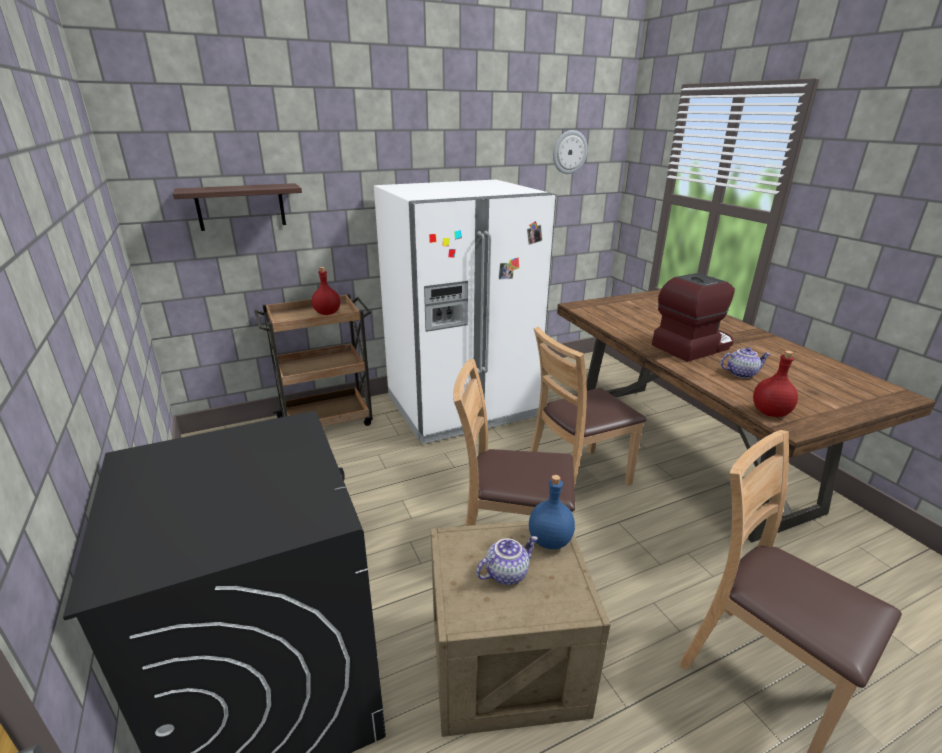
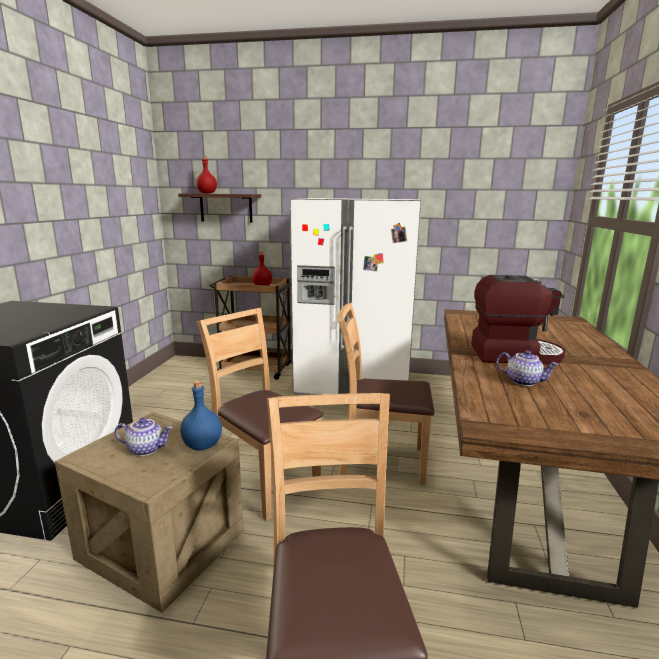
camera: 35 degrees right, 10 degrees down
wall clock [553,130,588,174] -> none
red bottle [753,351,798,417] -> red bottle moved to [196,156,217,194]

